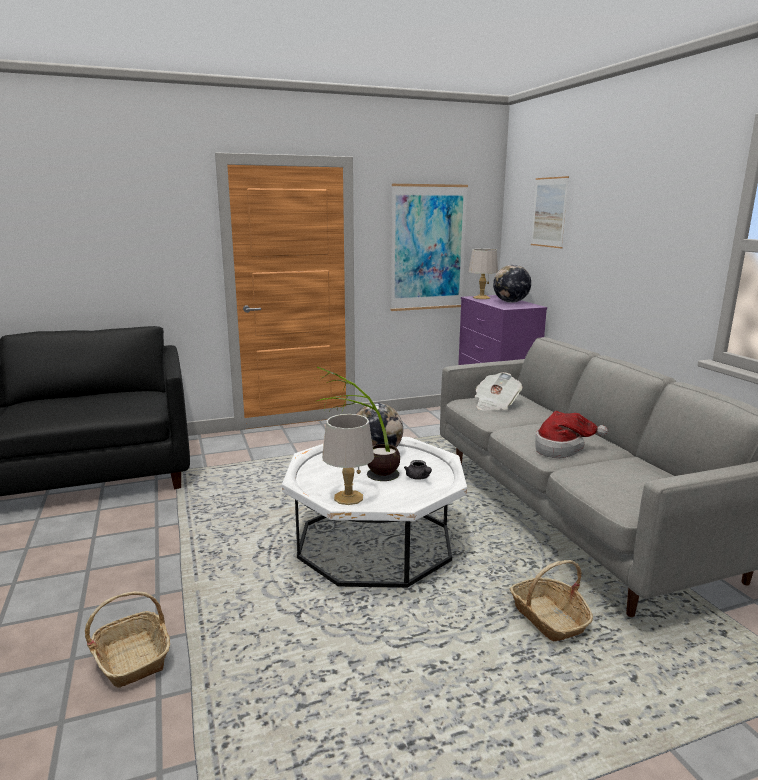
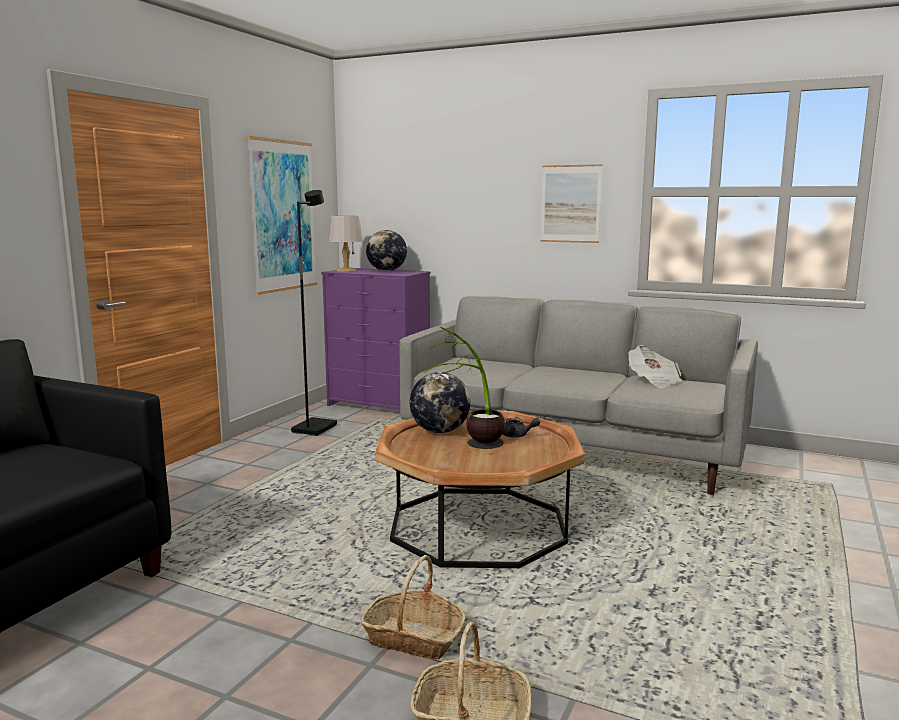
camera: 45 degrees left, 5 degrees down
white coffee table [282,437,467,588] -> brown coffee table [375,411,585,568]
grey table lamp [322,414,374,505] -> none
newspaper [475,372,522,411] -> newspaper moved to [628,345,682,388]
basket [510,560,593,641] -> basket moved to [361,555,466,659]
picture [531,176,569,249] -> picture moved to [540,164,602,243]
hat [535,411,608,458] -> none
none -> black floor lamp [291,190,337,436]

